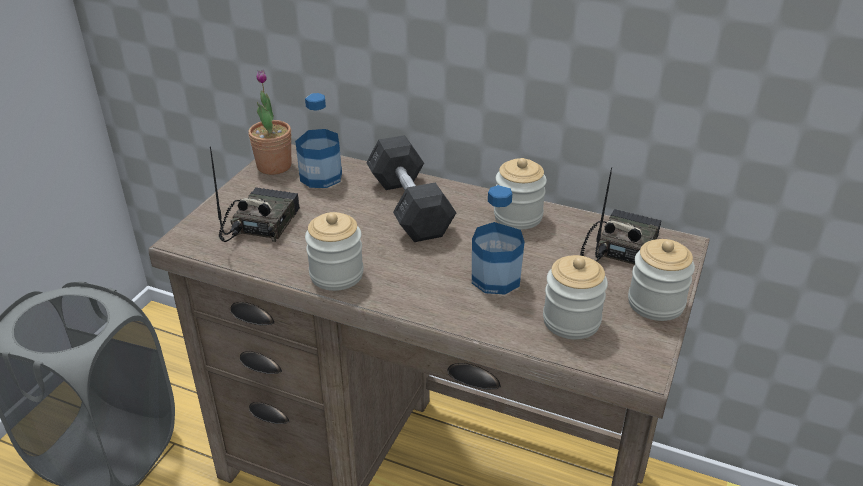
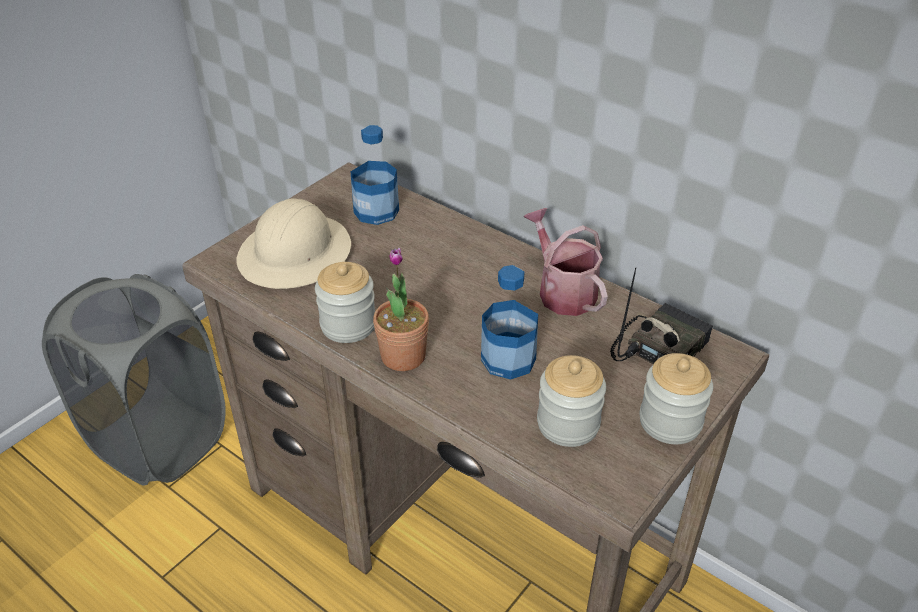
camera: 15 degrees right, 5 degrees up
radio [210,146,300,242] -> beige hard hat [236,198,351,289]
potted plant [248,70,292,175] -> potted plant moved to [373,248,429,371]
grey dumbbell [366,135,456,242] -> none
jar [494,158,547,230] -> watering can [524,208,608,316]

